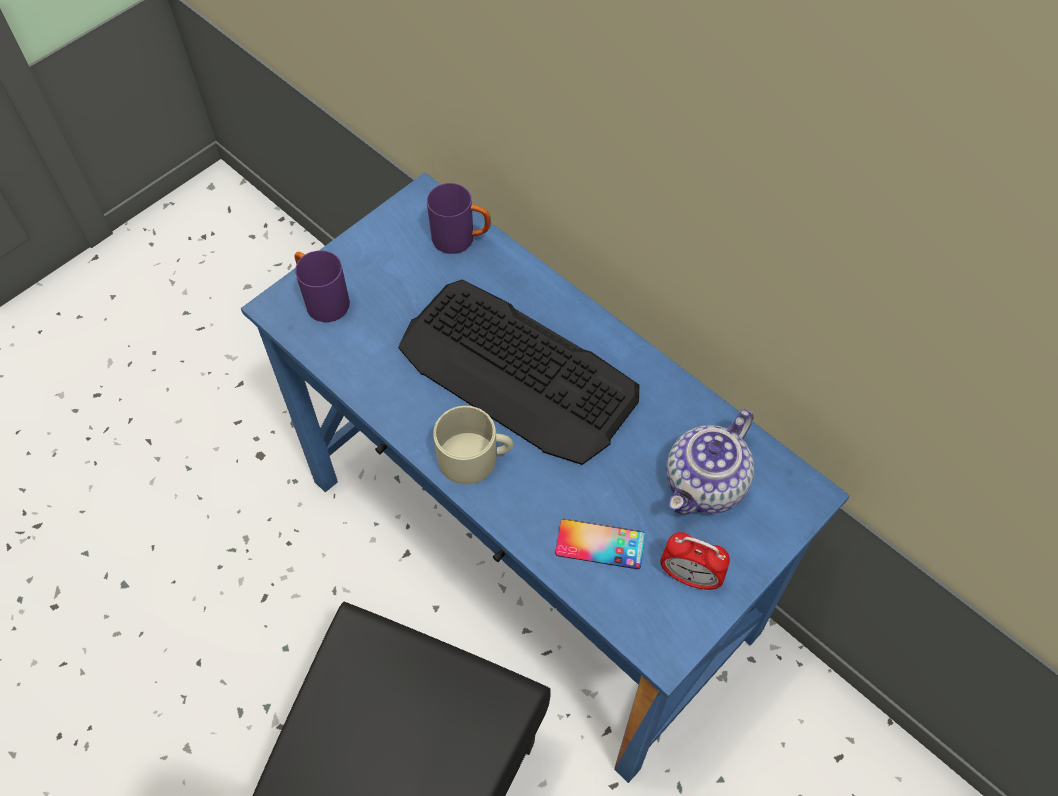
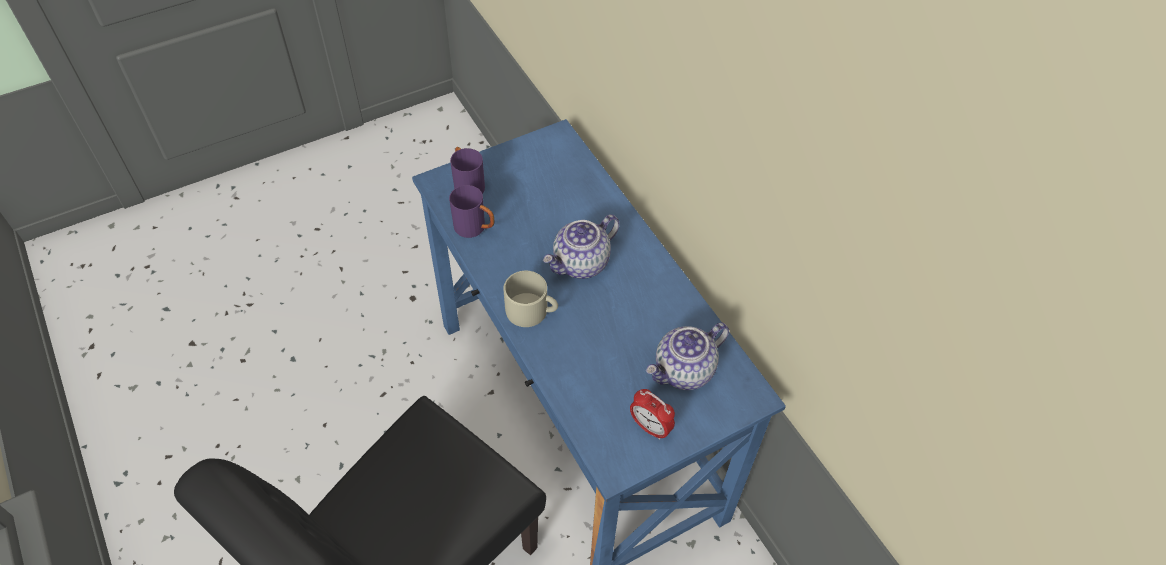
camera: 15 degrees right, 5 degrees down
keyboard [398,279,639,465] -> teapot [543,214,620,279]
purple mug [427,183,491,254] -> purple mug moved to [449,185,495,238]
phone [555,519,645,569] -> none

